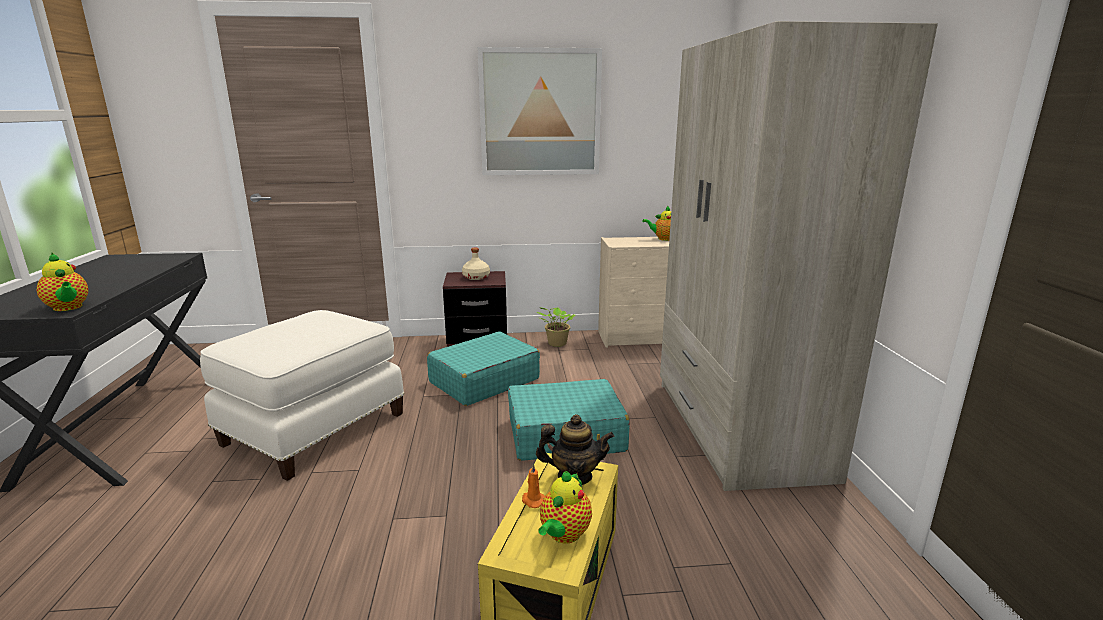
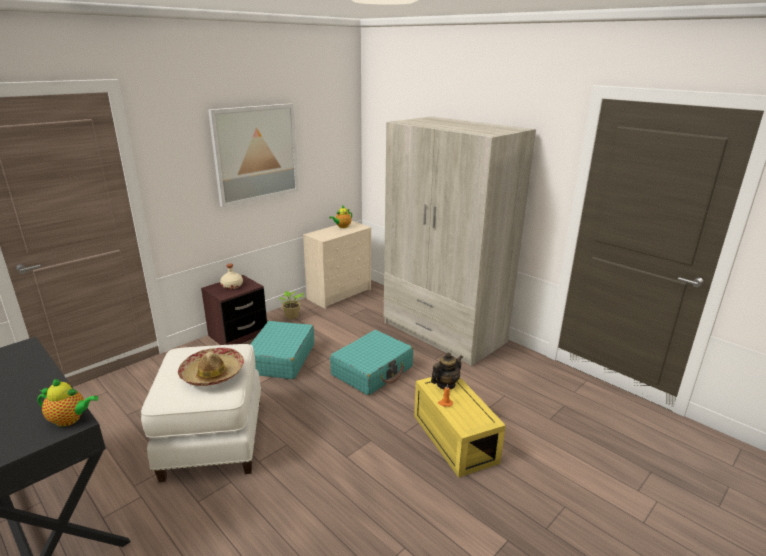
camera: 40 degrees left, 5 degrees up
teapot [538,471,592,544] -> none
none -> hat [178,348,244,386]

